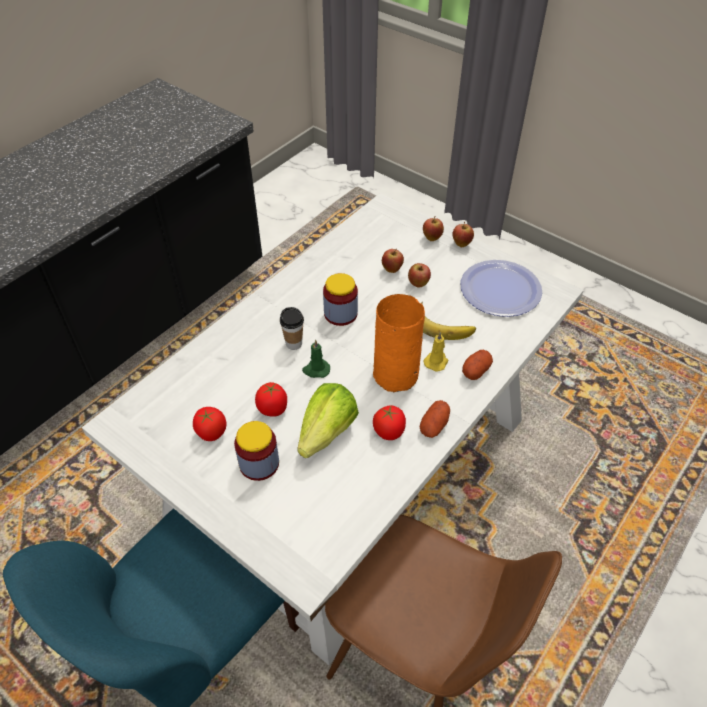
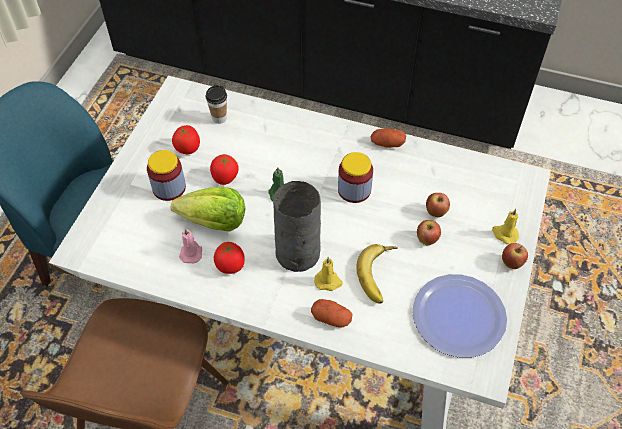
camera: 70 degrees right, 5 degrees up
cup [280,307,304,350] -> cup moved to [206,85,227,124]
orange vase [373,294,425,392] -> grey vase [273,181,321,272]
potato [420,400,450,438] -> potato moved to [371,129,406,148]
apple [423,216,444,241] -> yellow candle [492,209,519,244]
none -> pink candle [179,228,202,263]

